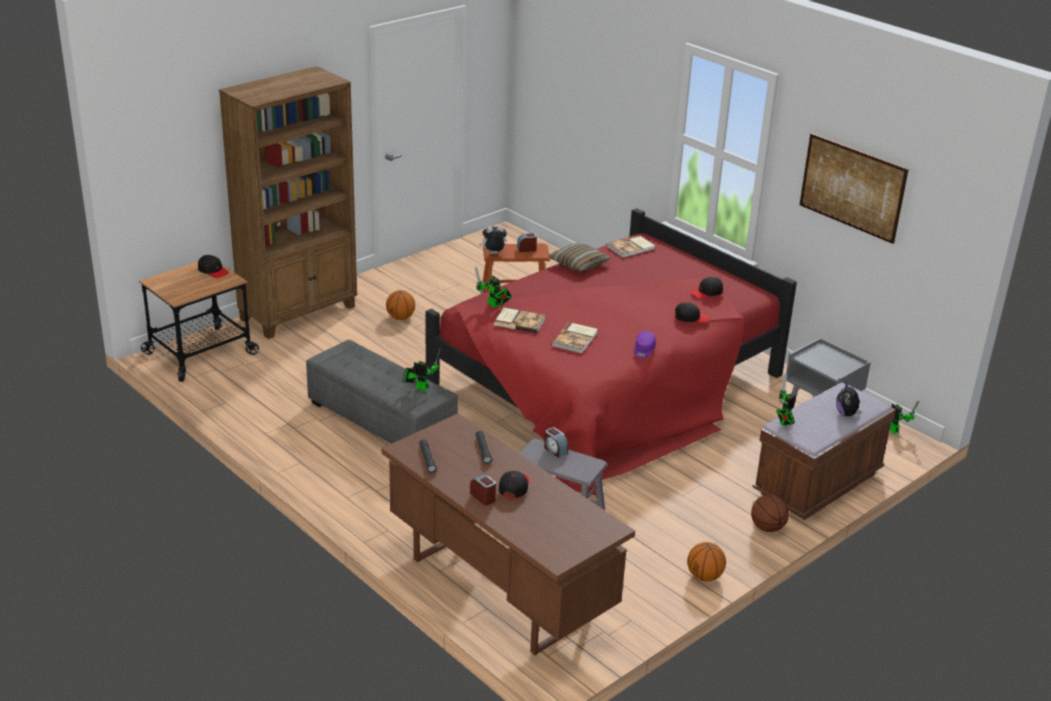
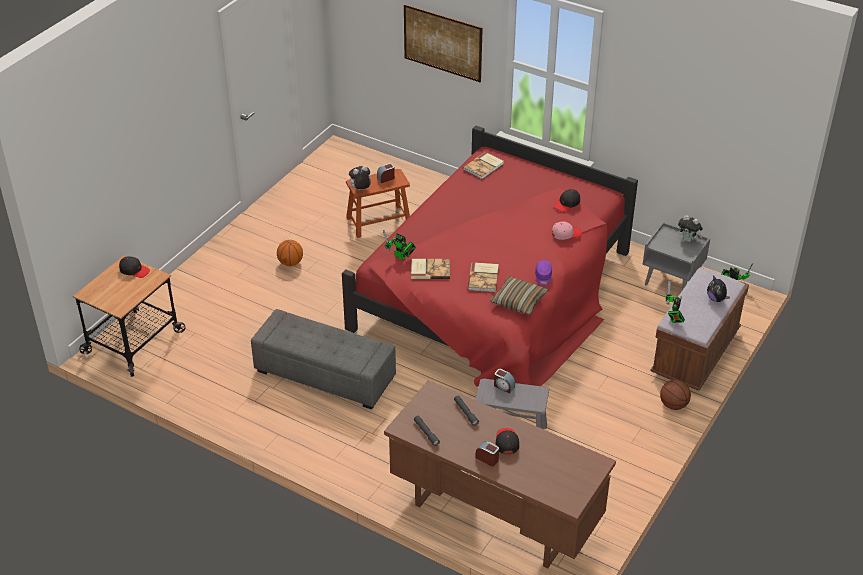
camera: 15 degrees left, 10 degrees up
brown bookcase [219,66,357,339] -> none
toy robot [403,349,440,391] -> none
pillow [548,243,611,272] -> pillow moved to [490,276,548,315]
black cap [675,302,710,323] -> pink cap [552,222,582,240]
basketball [687,542,726,582] -> none
picture [800,133,909,244] -> picture moved to [404,4,483,82]
none -> plush toy [678,215,703,242]

